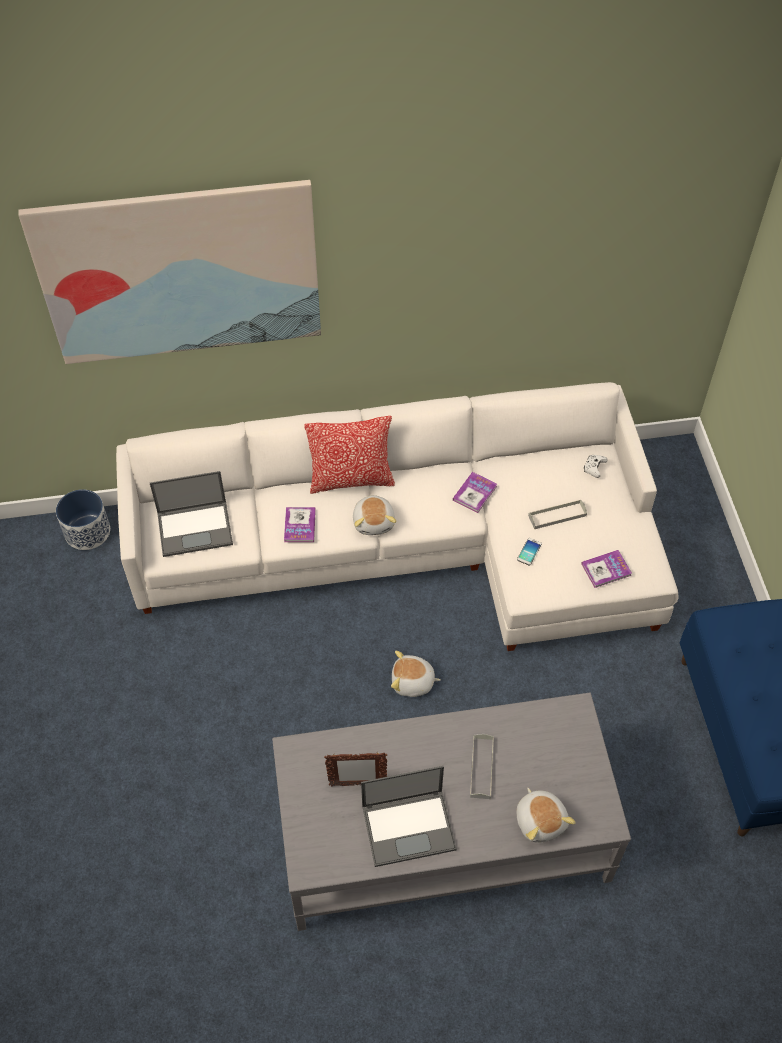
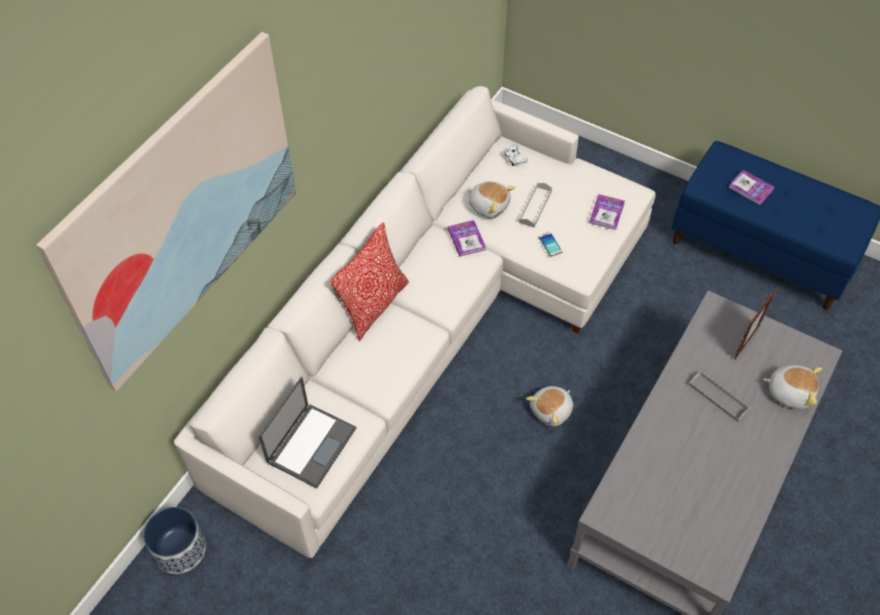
camera: 50 degrees left, 0 degrees up
book [284,507,316,542] -> book moved to [728,170,775,205]
picture frame [324,752,387,786] -> picture frame moved to [734,290,776,360]
plush toy [353,494,396,535] -> plush toy moved to [467,181,515,218]
laptop [361,766,457,867] -> none

